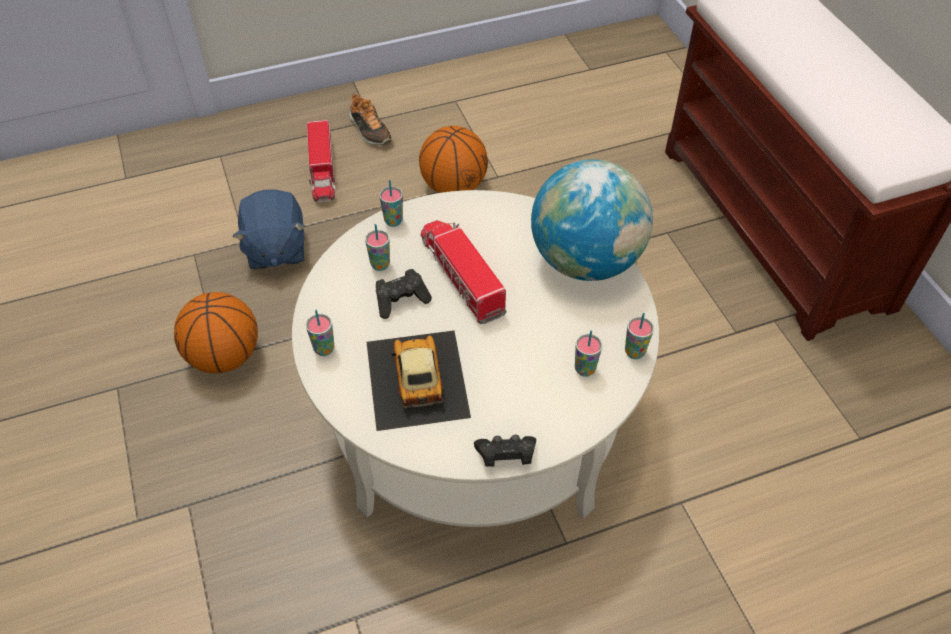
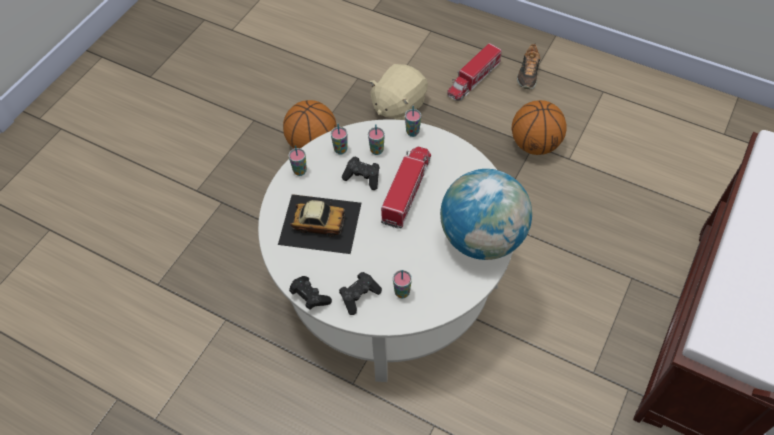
camera: 50 degrees right, 5 degrees up
blue plush toy [233,190,306,270] -> beige plush toy [369,64,428,120]
toy car [367,331,471,431] -> toy car turned 60 degrees clockwise [278,194,361,254]
cup [625,313,654,359] -> cup moved to [331,124,347,155]
none -> black game controller [339,272,382,315]

